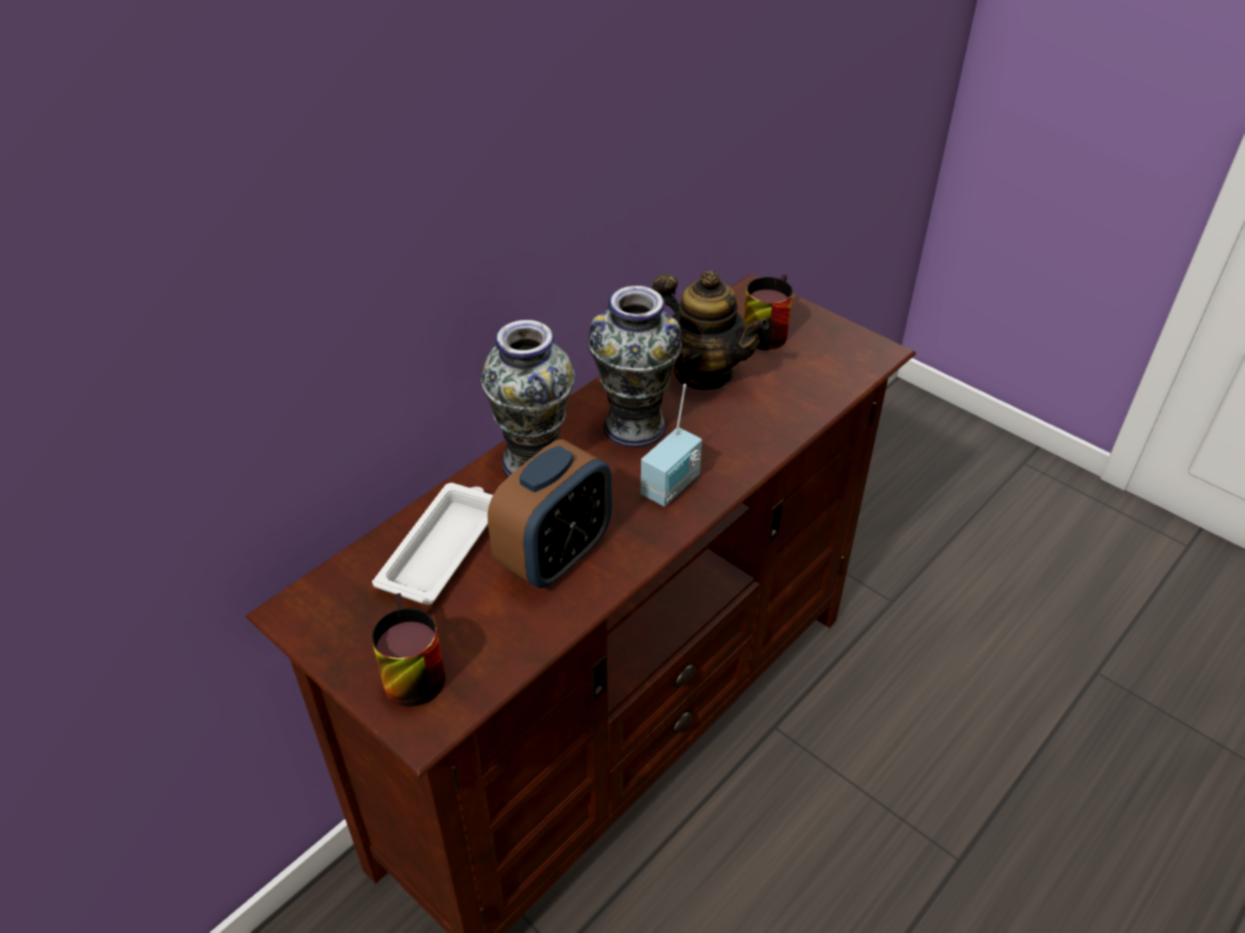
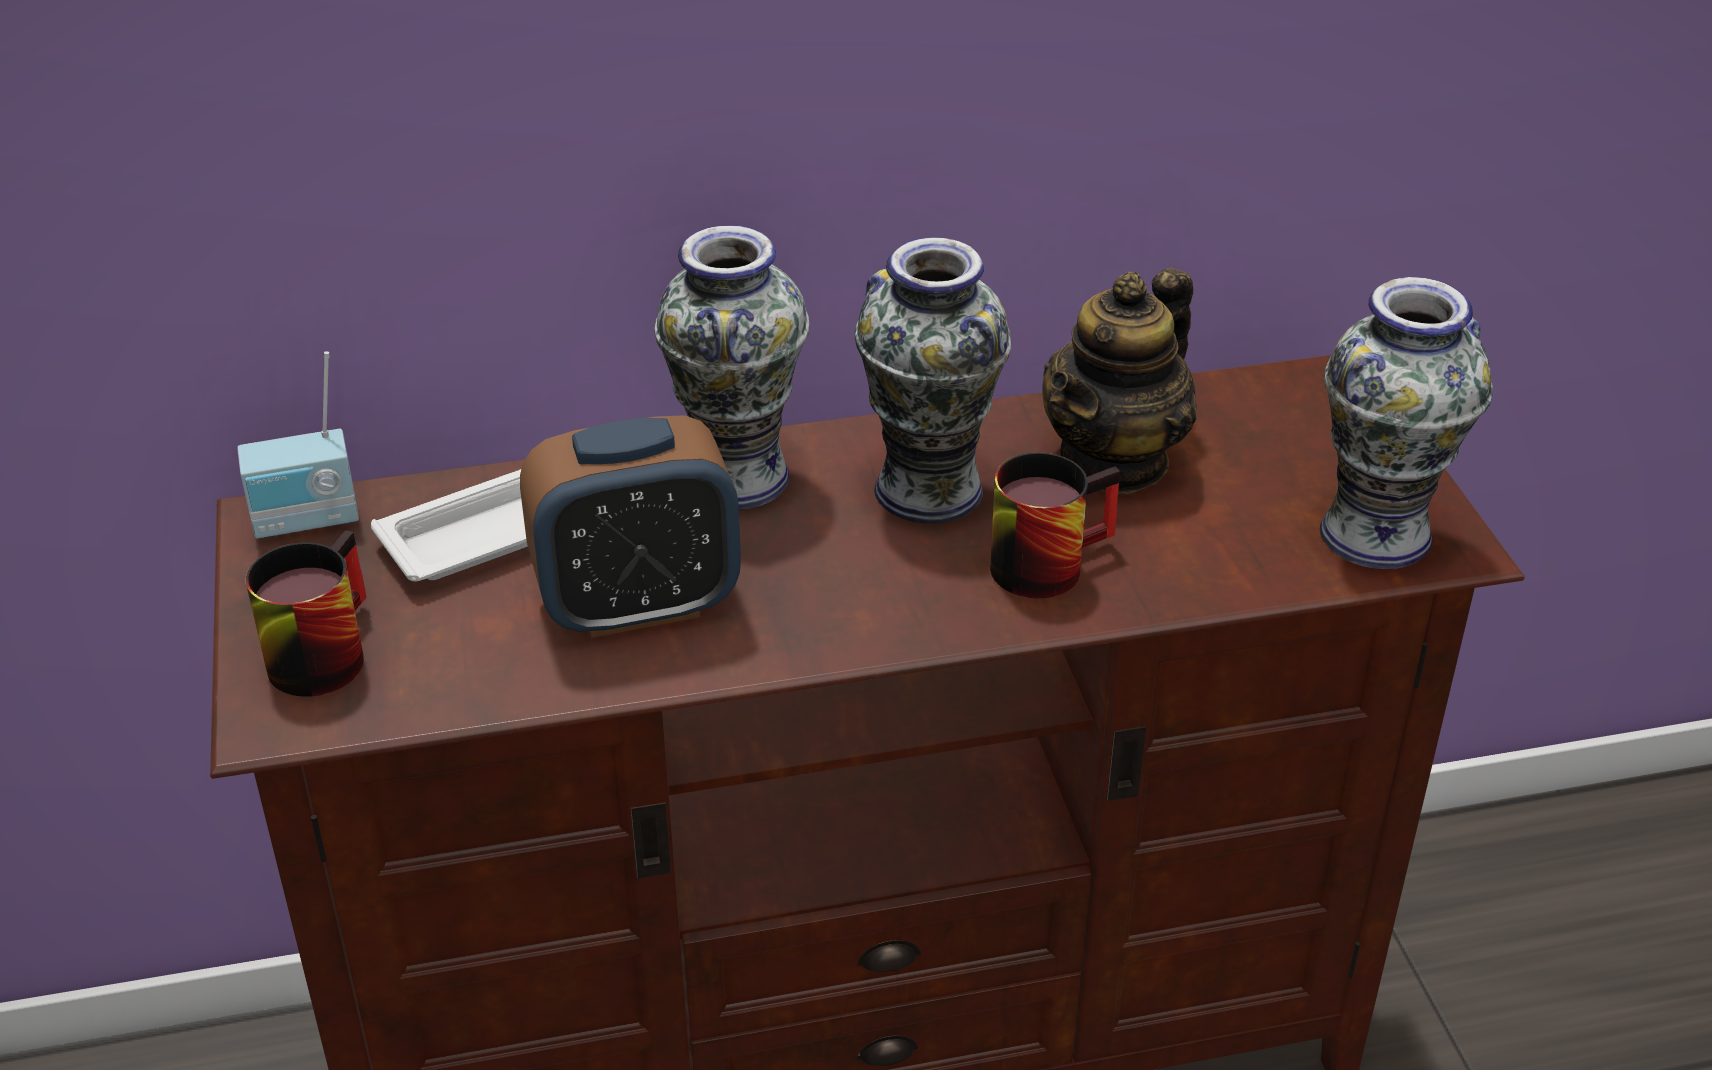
camera: 35 degrees right, 5 degrees down
radio [641,384,702,507] -> radio moved to [237,351,359,538]
teapot [653,270,769,390] -> teapot turned 60 degrees clockwise [1042,268,1197,494]
mug [744,274,793,350] -> mug moved to [990,452,1120,598]
none -> vase [1320,277,1493,569]

